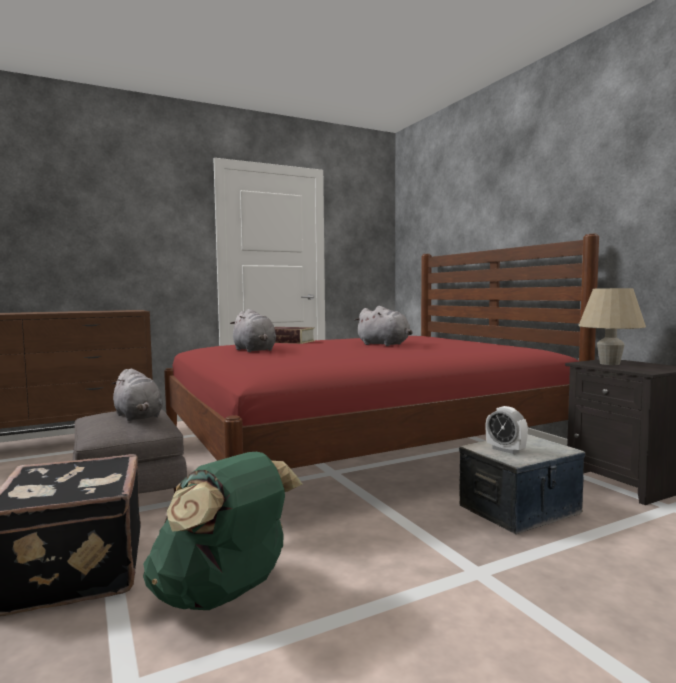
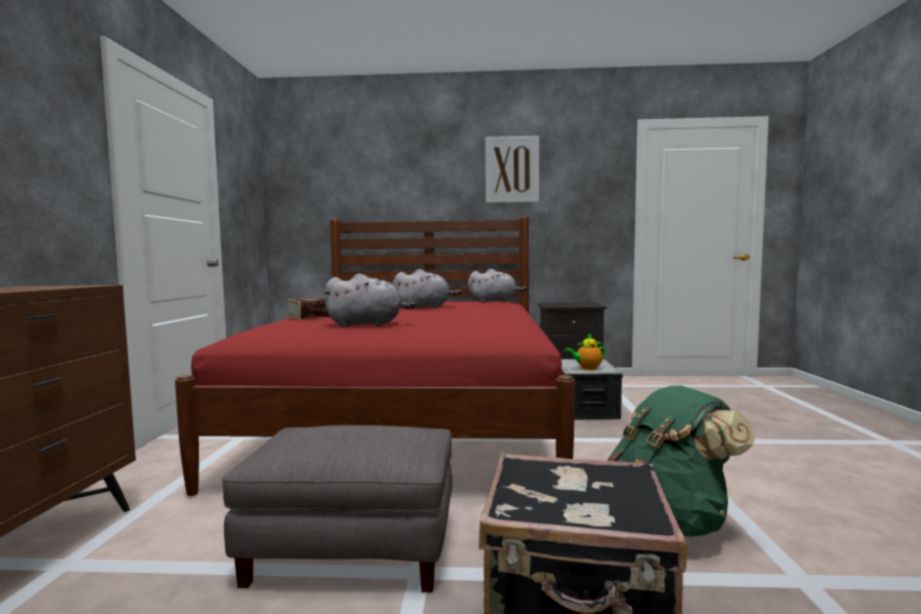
camera: 60 degrees left, 0 degrees up
grey plush toy [111,369,163,421] -> grey plush toy moved to [468,269,527,302]
alarm clock [486,406,528,454] -> teapot [565,333,606,370]
beige table lamp [578,288,646,365] -> none
none -> picture [485,136,539,203]

